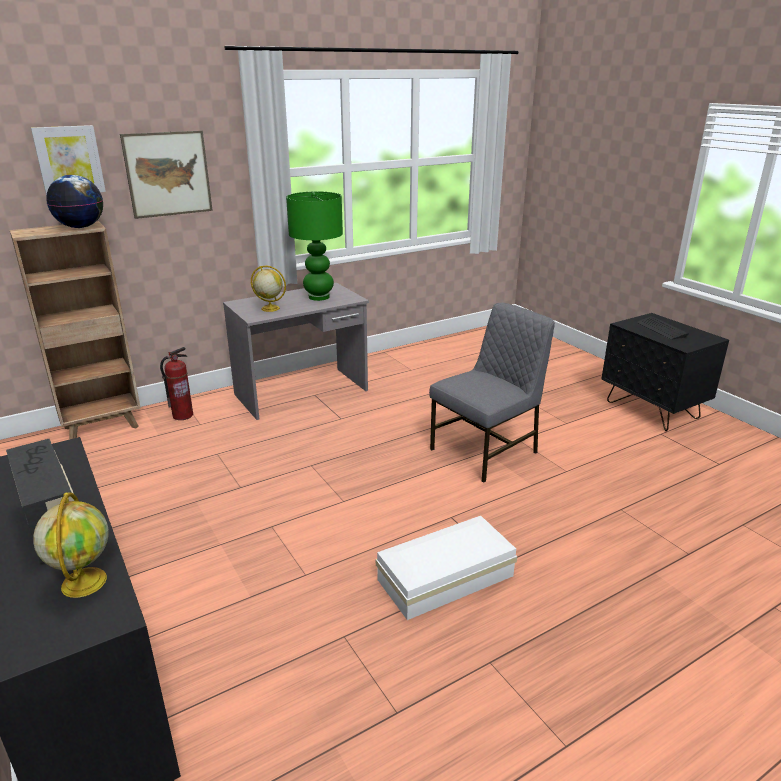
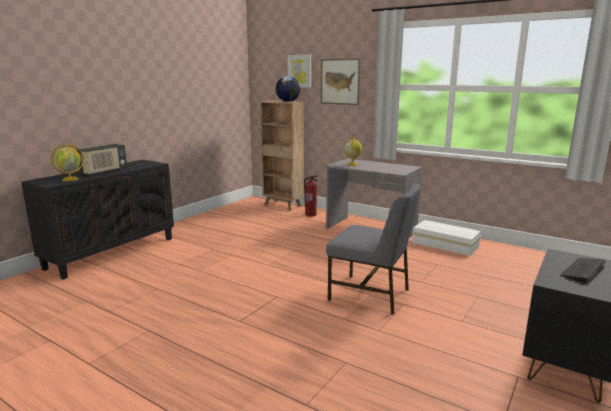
camera: 65 degrees right, 10 degrees down
green table lamp [286,191,343,301] -> none
white storage box [376,516,517,620] -> white storage box moved to [412,220,481,256]

